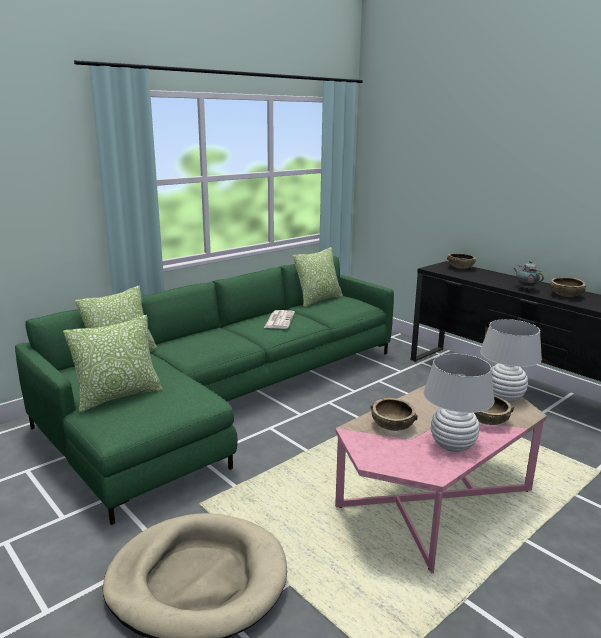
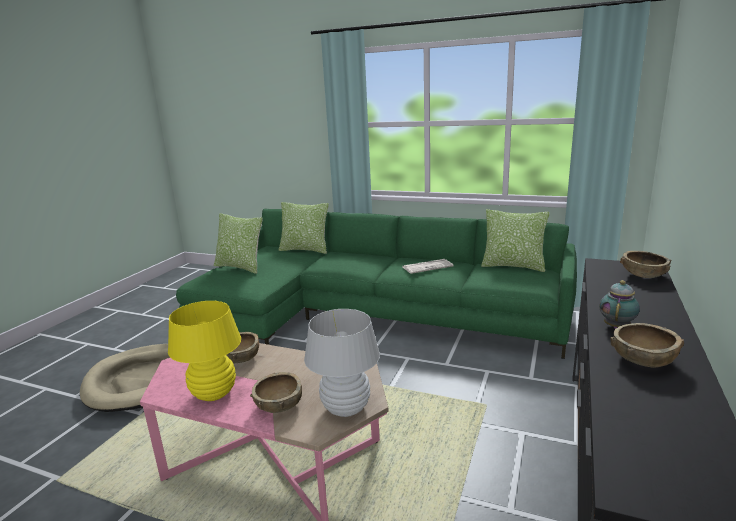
camera: 65 degrees right, 0 degrees up
white table lamp [423,354,495,452] -> yellow table lamp [168,301,241,401]

